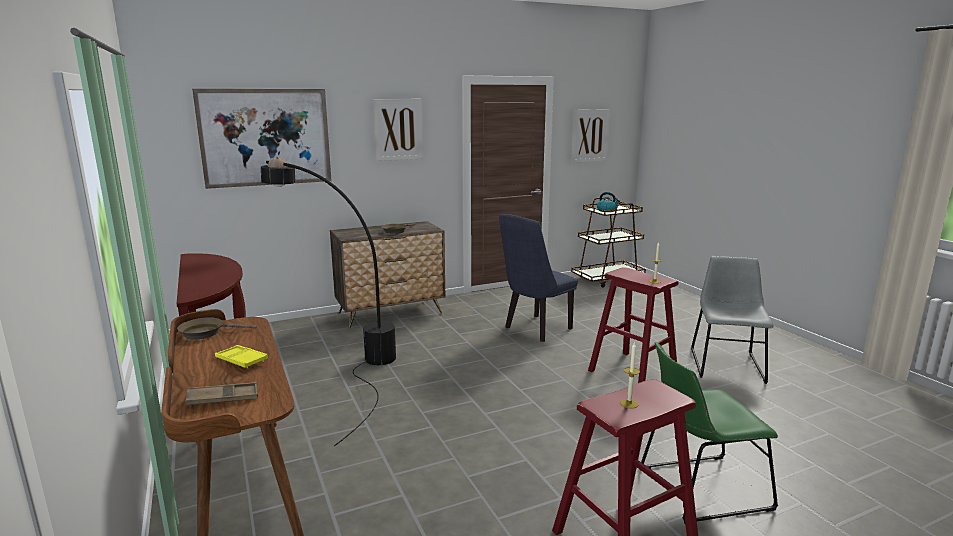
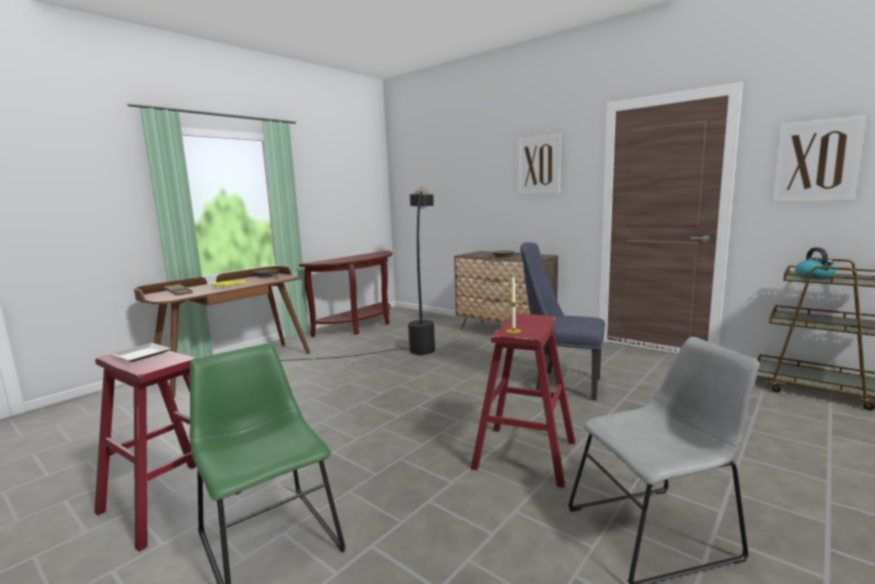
camera: 65 degrees right, 5 degrees down
picture [192,89,331,189] -> none
candle [620,343,640,408] -> plate [109,343,172,362]

